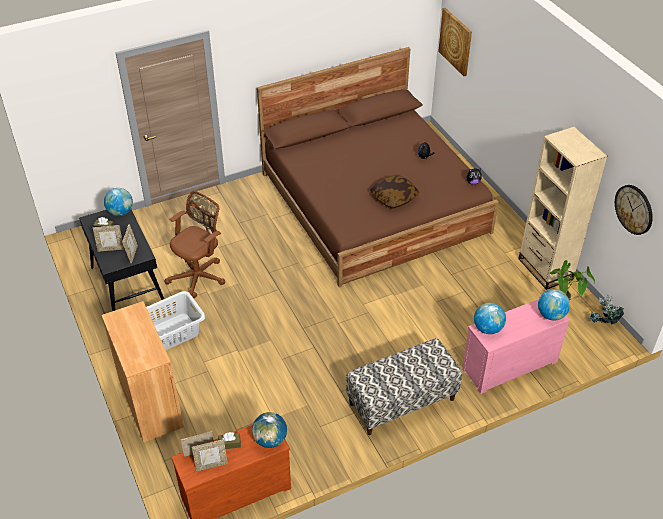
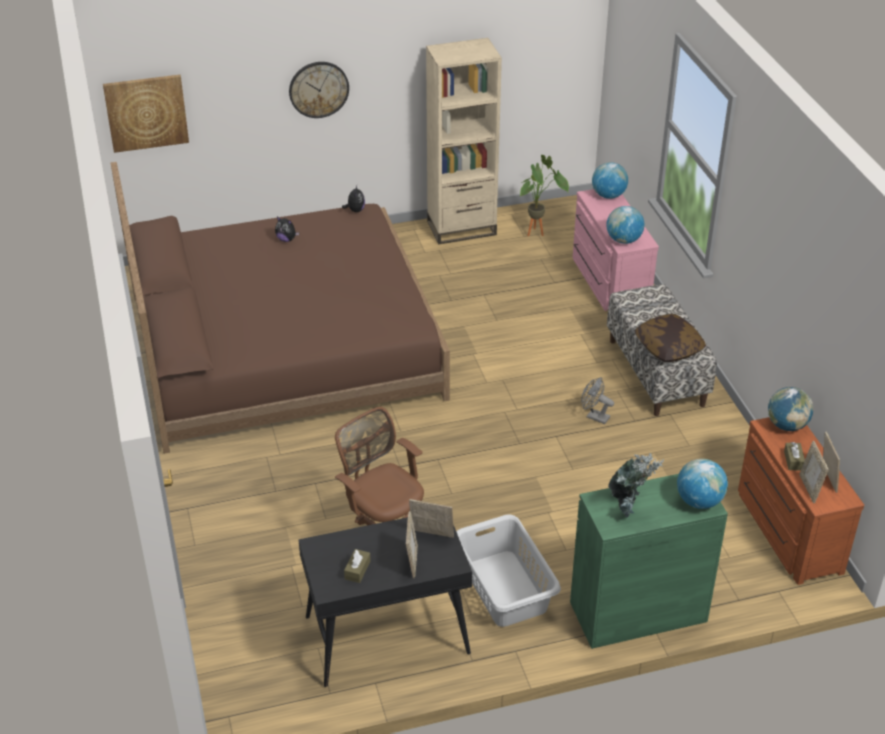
camera: 80 degrees left, 5 degrees down
brown cabinet [102,301,184,442] -> green cabinet [570,474,728,649]
globe [104,188,133,216] -> globe moved to [677,459,728,509]
pillow [370,174,419,209] -> pillow moved to [634,314,706,362]
potted plant [589,295,624,324] -> potted plant moved to [608,453,664,518]
wall clock [615,185,653,235] -> wall clock moved to [289,62,349,118]
none -> grey fan [581,377,614,424]

